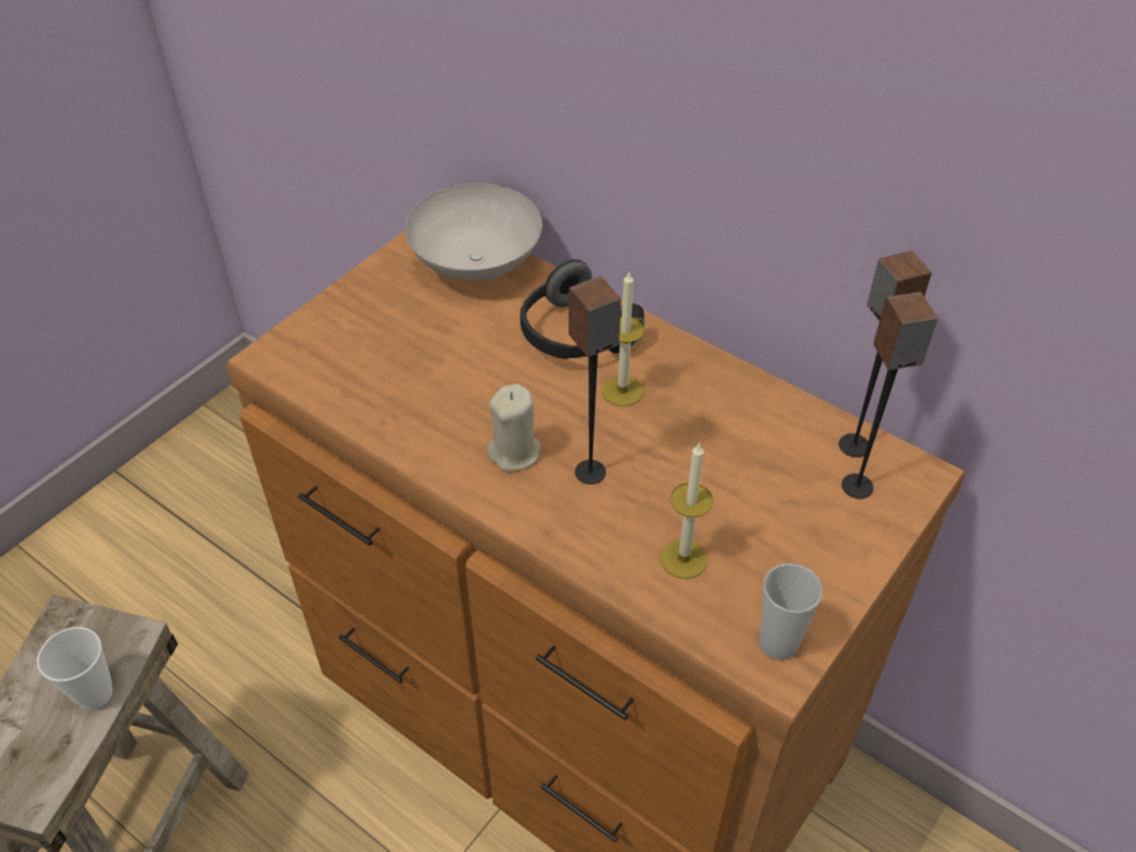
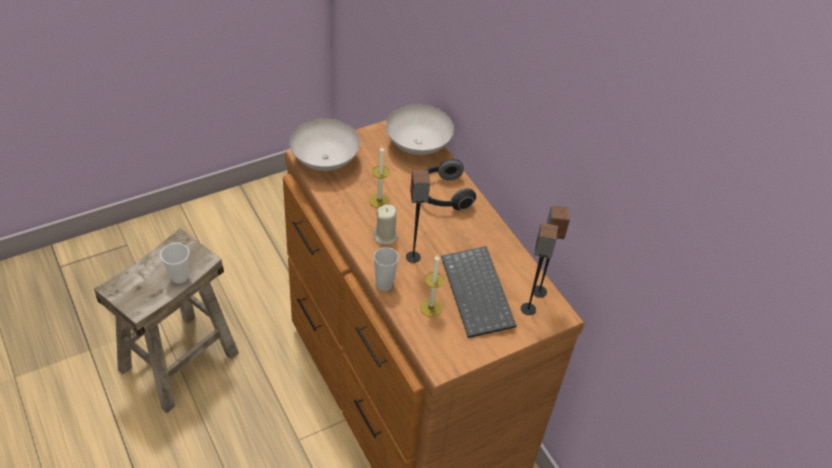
camera: 20 degrees right, 0 degrees up
candle [602,272,645,406] -> candle moved to [370,146,390,208]
cup [759,563,823,660] -> cup moved to [374,247,399,291]
none -> white bowl [290,119,360,171]
none -> keyboard [441,246,516,338]

